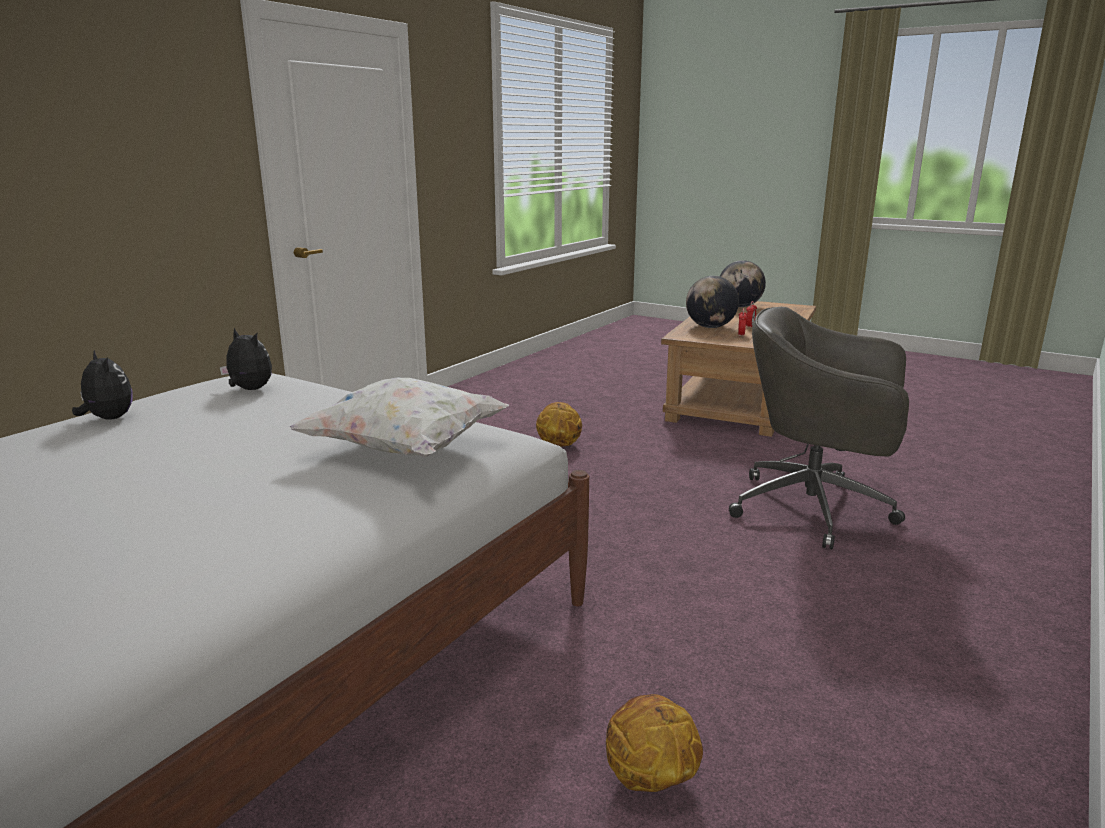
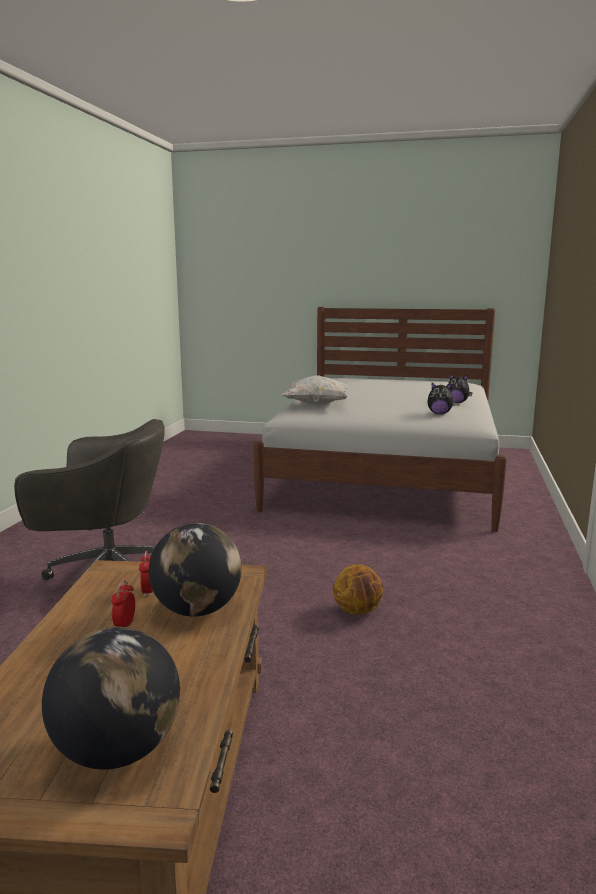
camera: 160 degrees right, 5 degrees down
basketball [606,694,703,792] -> none

